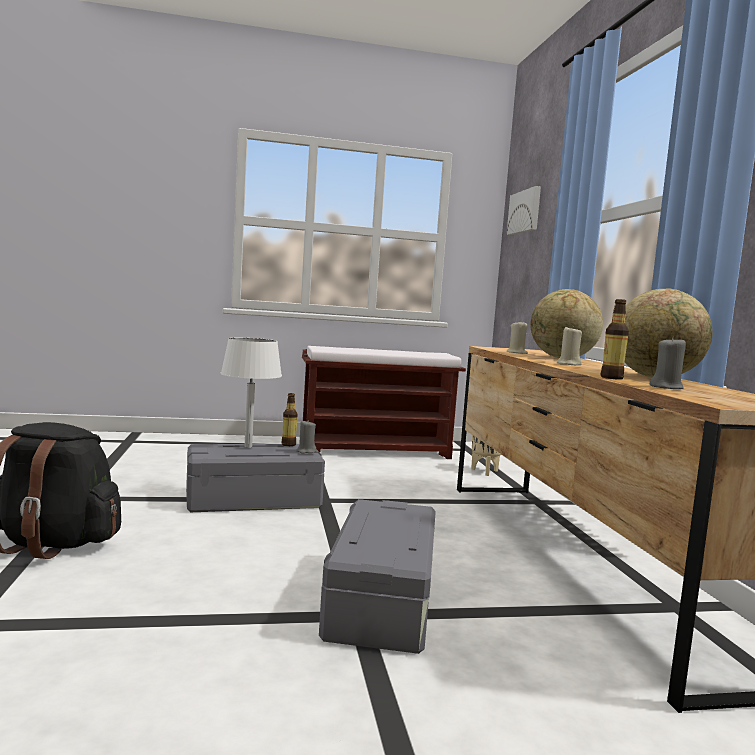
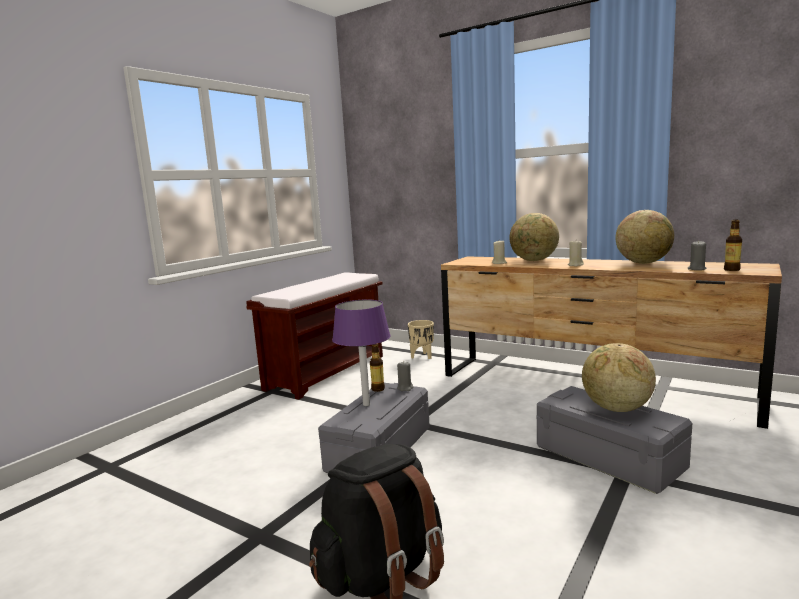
camera: 45 degrees left, 5 degrees up
white table lamp [221,338,282,448] -> purple table lamp [332,300,391,406]
picture [507,186,541,235] -> none
bottle [601,299,629,380] -> bottle moved to [724,220,742,271]
none -> globe [582,343,656,412]

